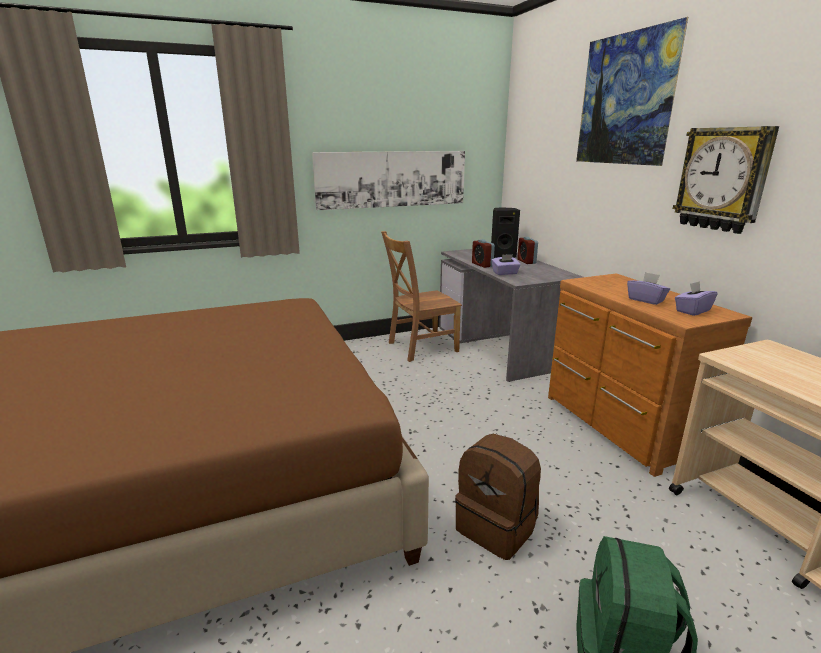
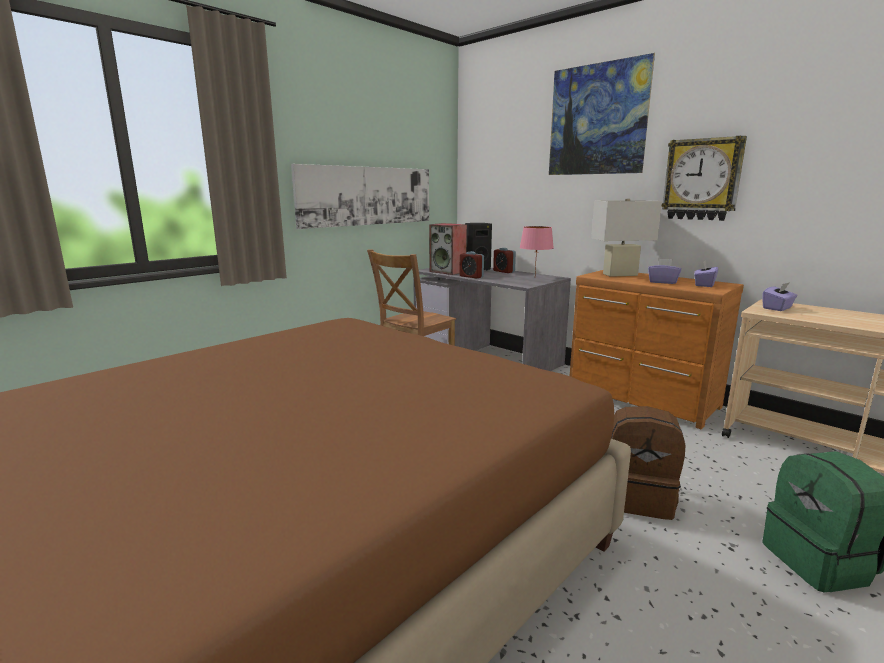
camera: 25 degrees left, 5 degrees down
purple tissue box [491,254,521,275] -> purple tissue box moved to [762,282,797,311]
none -> speaker [429,223,467,275]
none -> pink table lamp [520,226,554,273]
none -> white table lamp [591,199,662,277]

